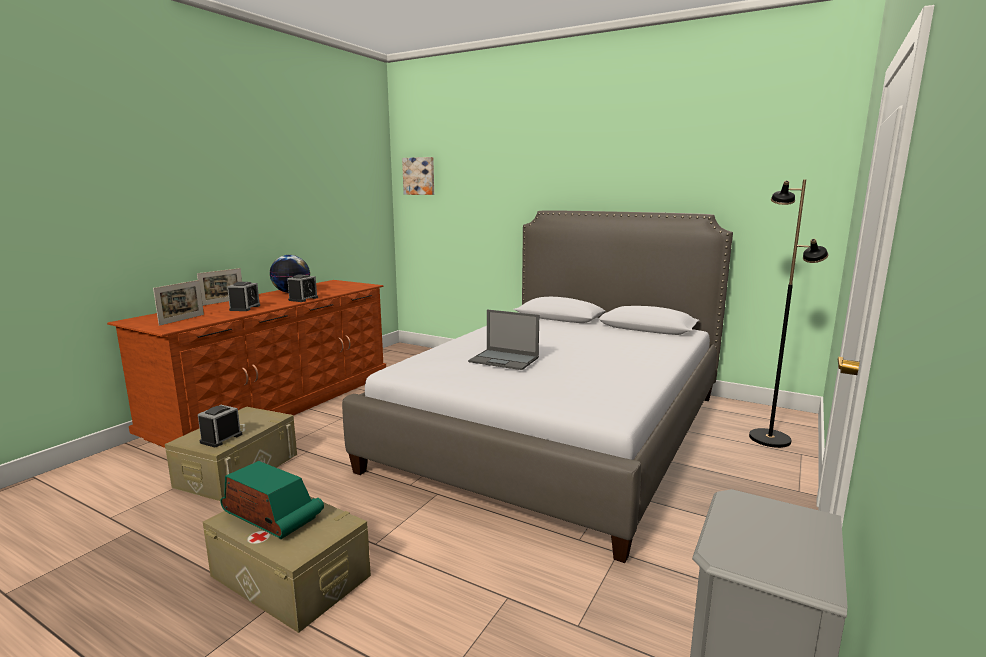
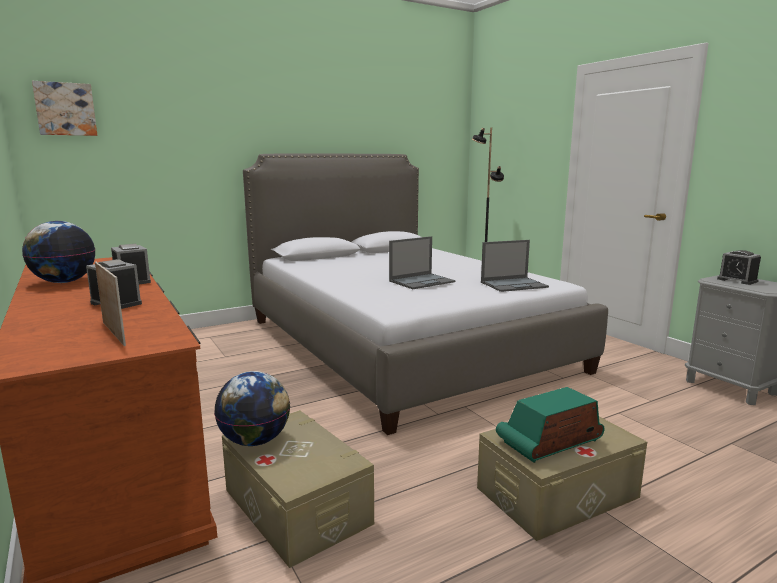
camera: 60 degrees left, 0 degrees up
picture frame [197,268,242,306] -> none
alarm clock [198,405,242,447] -> alarm clock moved to [717,250,761,285]
none -> globe [214,371,290,446]
none -> laptop [481,240,549,292]

